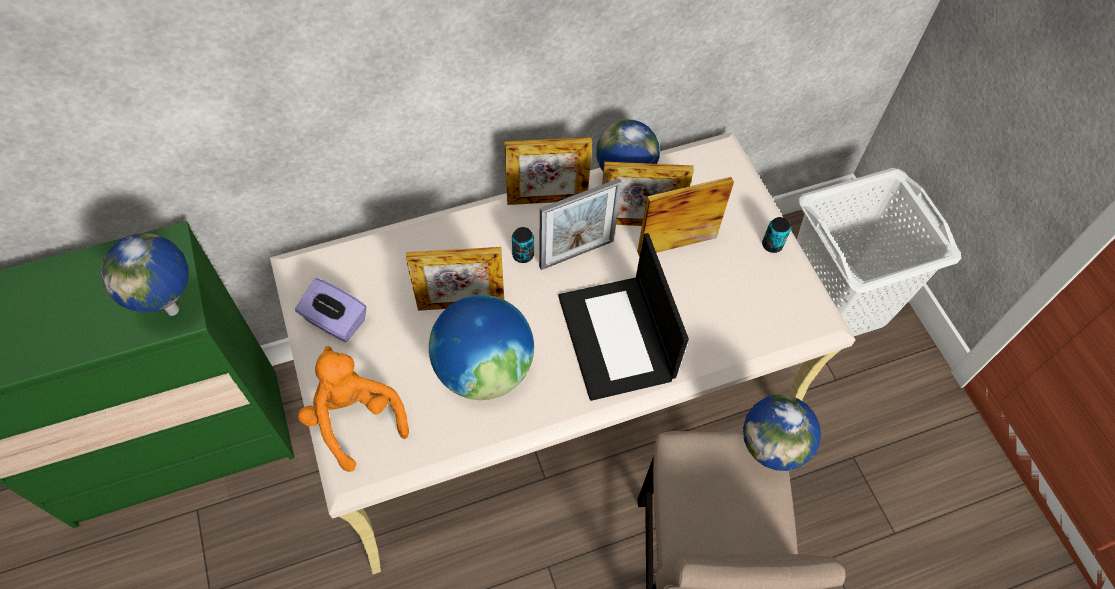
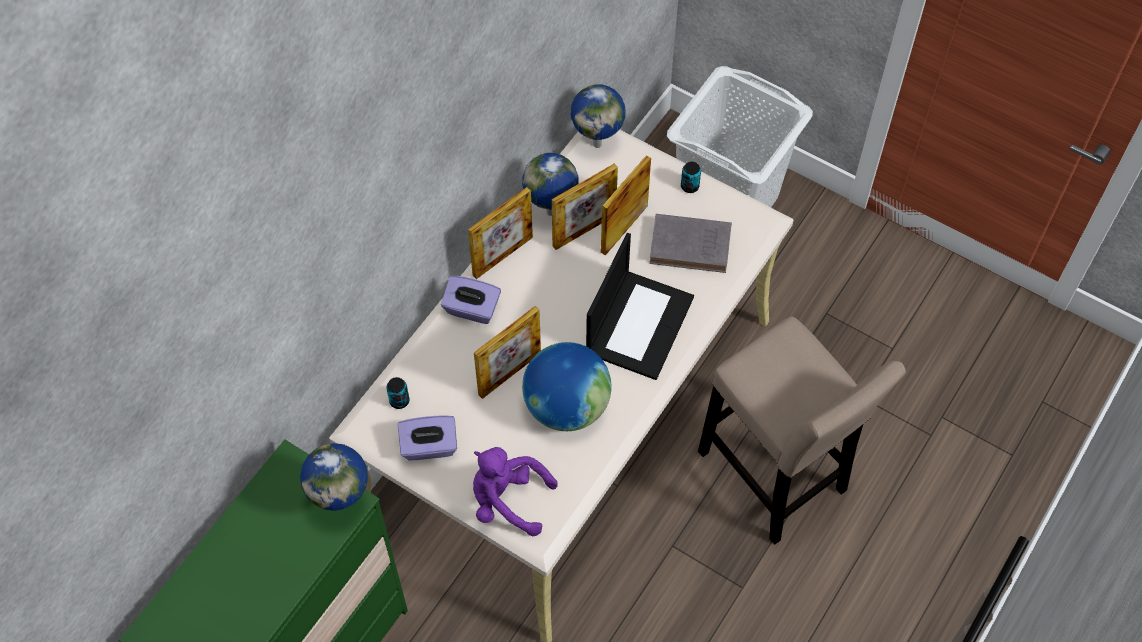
camera: 35 degrees left, 0 degrees up
orange plush toy [298,346,409,472] -> purple plush toy [473,447,558,536]
can [512,227,534,263] -> can moved to [386,377,409,409]
picture frame [539,178,622,270] -> none
laptop [558,233,689,401] -> laptop turned 105 degrees counterclockwise [586,233,694,380]
globe [743,395,821,471] -> globe moved to [571,84,625,148]
none -> purple tissue box [441,276,501,324]
none -> grey book [649,214,732,273]

